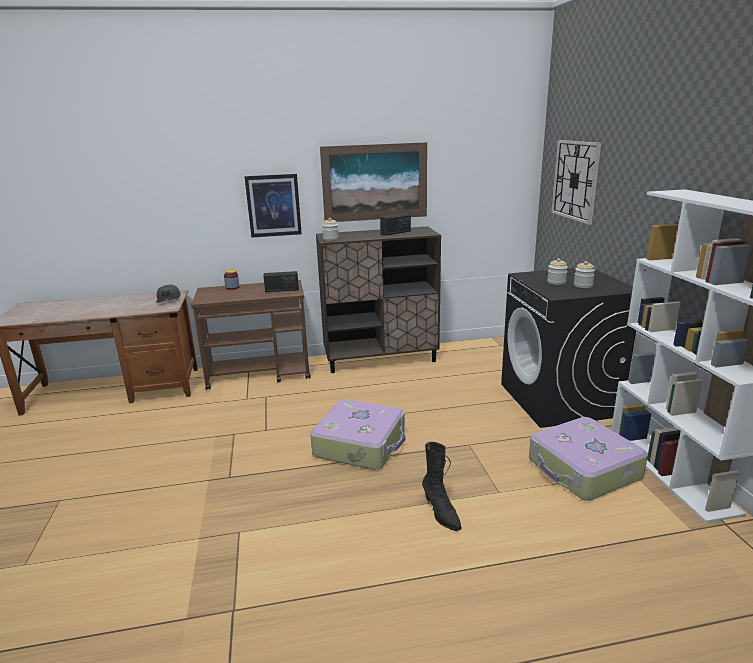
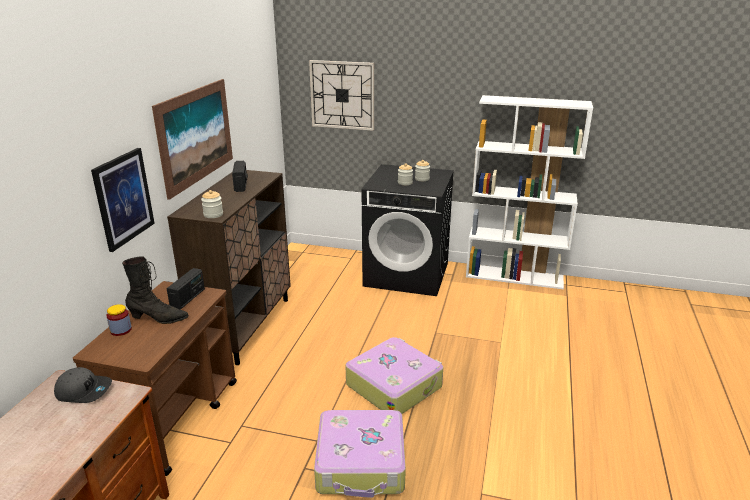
camera: 65 degrees left, 5 degrees up
black boot [422,442,462,531] -> black boot moved to [122,256,189,324]
suitcase [529,417,648,501] -> suitcase moved to [314,410,406,498]

